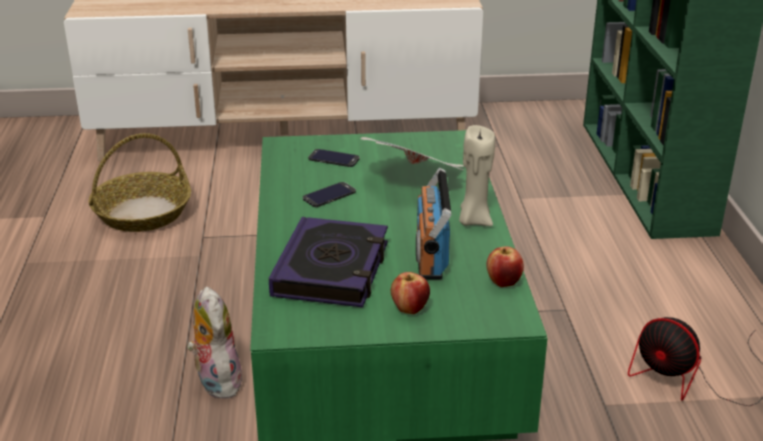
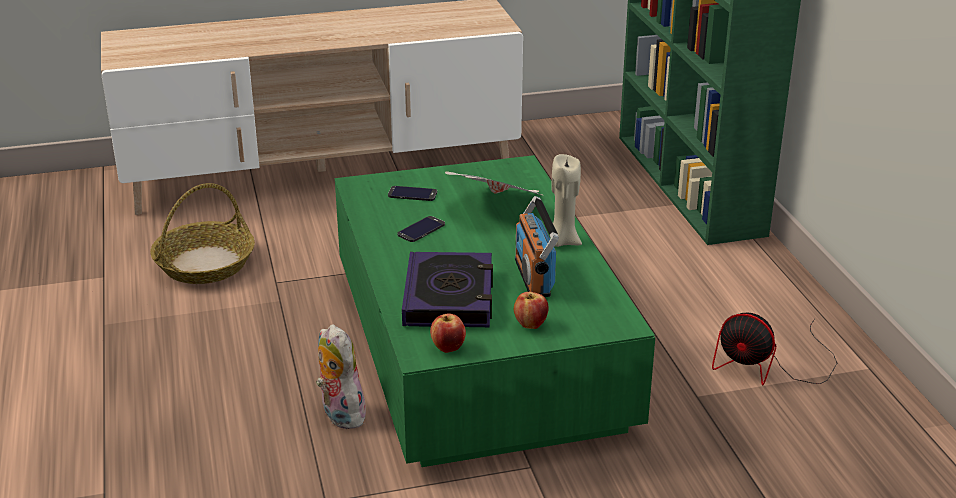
camera: 10 degrees left, 0 degrees up
apple [486,246,524,287] -> apple moved to [430,313,466,353]

